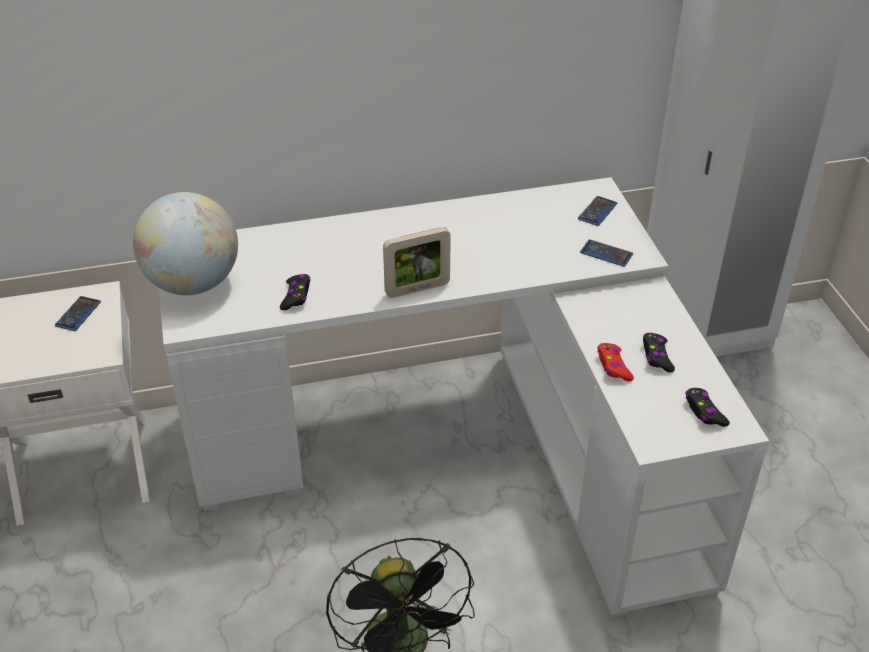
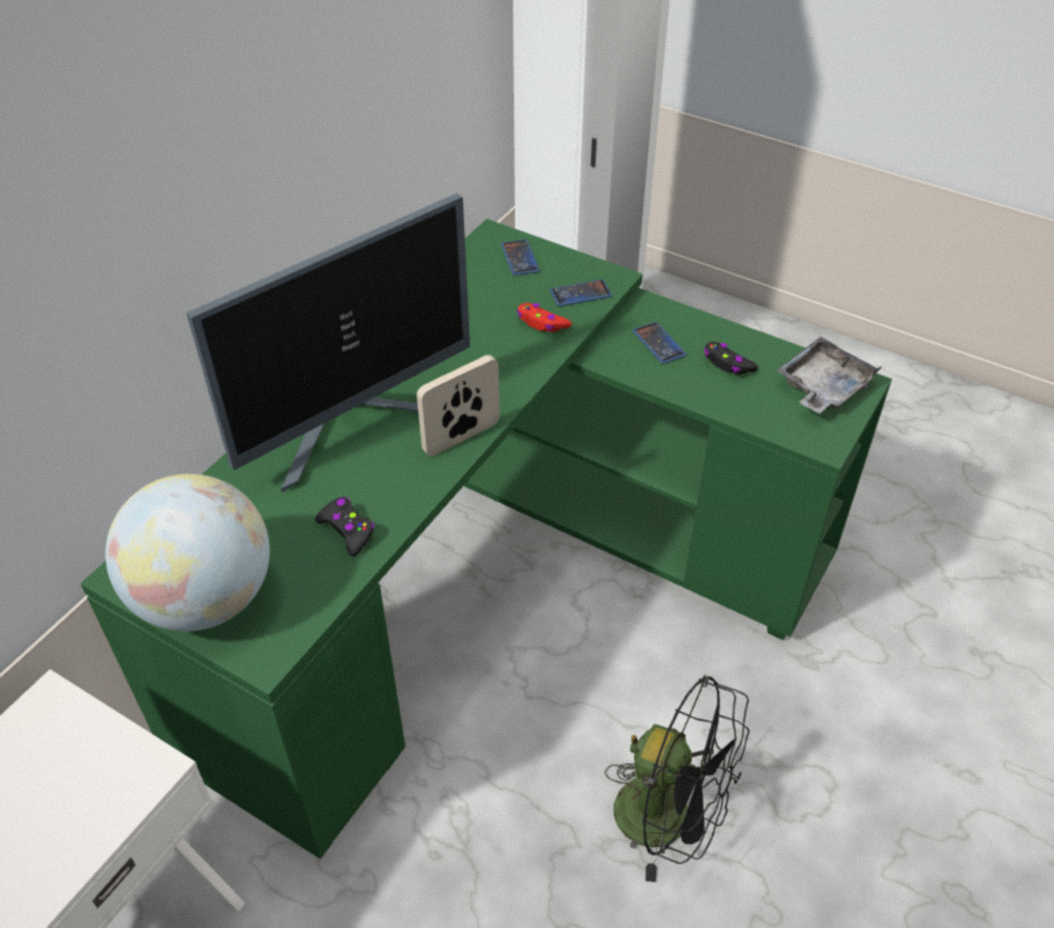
camera: 45 degrees left, 5 degrees up
phone [55,296,101,331] -> phone moved to [633,322,687,364]
white desk [159,177,769,618] -> green desk [80,219,892,859]
picture frame [383,227,451,298] -> picture frame turned 150 degrees counterclockwise [417,355,500,457]
red game controller [597,343,634,381] -> red game controller moved to [517,303,572,332]
black game controller [686,388,730,427] -> grey tray [776,337,881,414]
none -> monitor [187,194,470,492]

